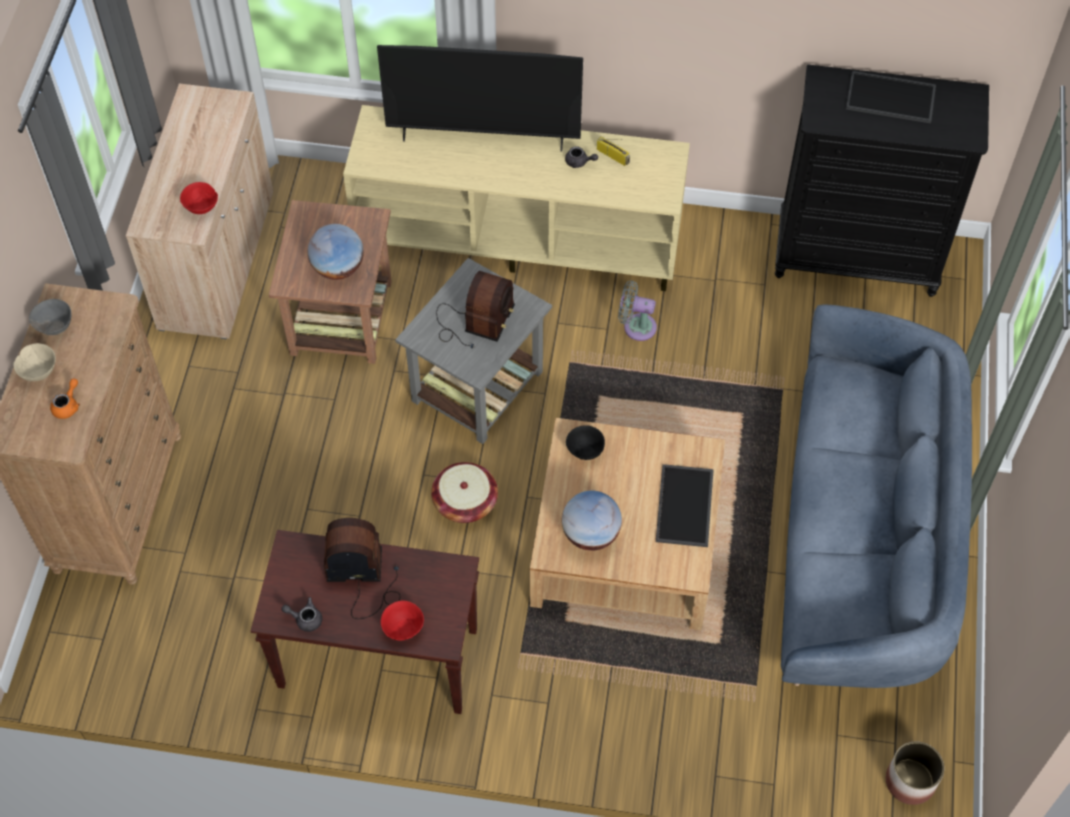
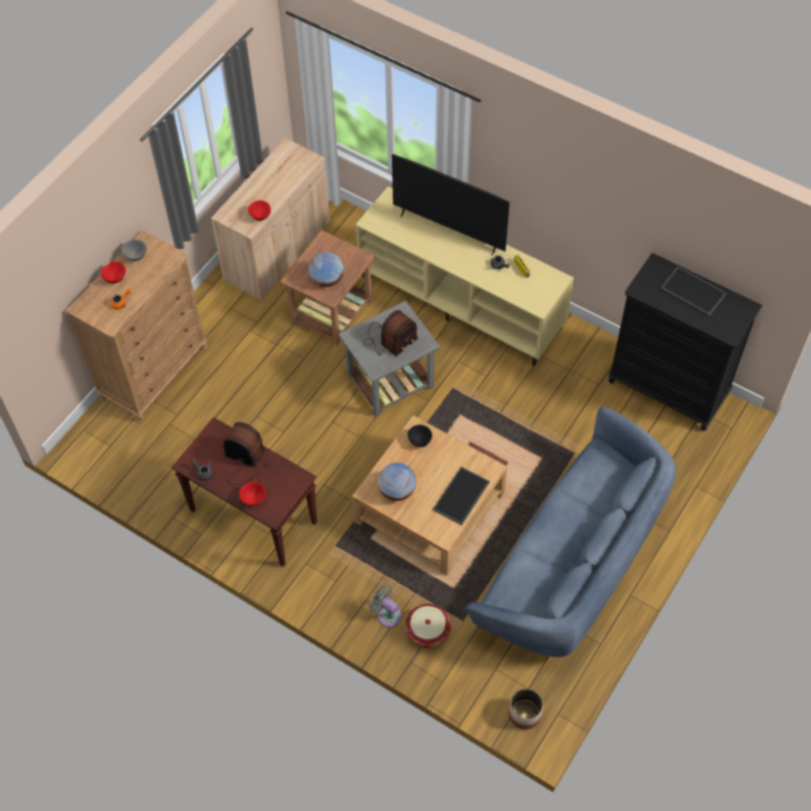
camera: 25 degrees right, 0 degrees up
beige bowl [13,343,56,381] -> red bowl [101,261,126,283]
basket [431,462,498,523] -> basket moved to [405,604,451,648]
grey fan [618,280,657,341] -> grey fan moved to [369,585,402,628]

